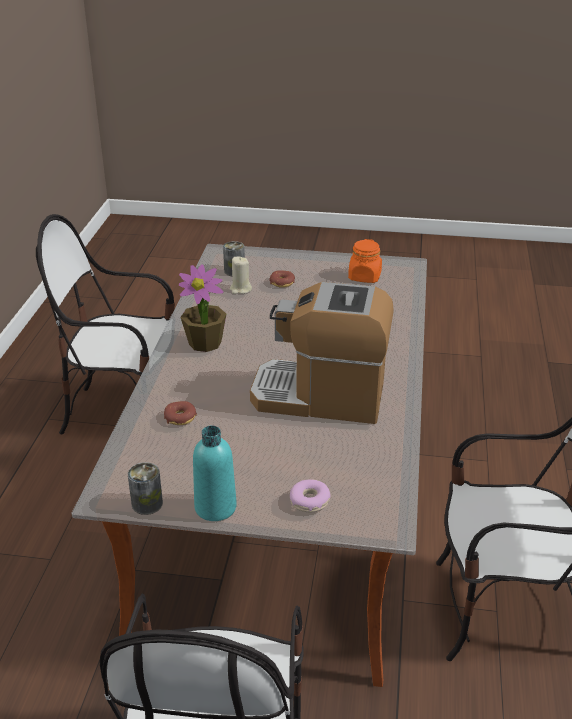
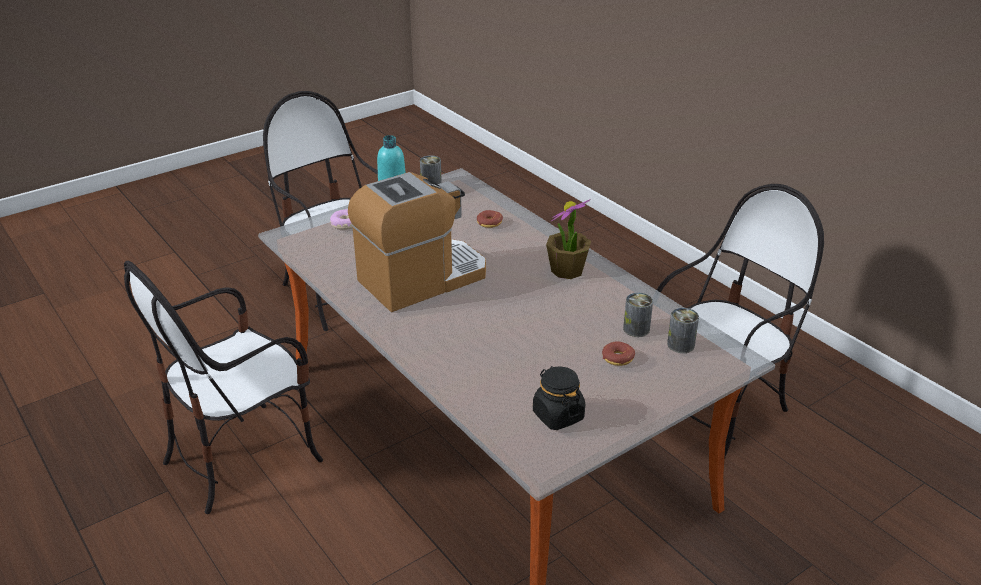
camera: 135 degrees right, 0 degrees up
beige candle [230,257,252,294] -> can [623,293,653,337]
orange jar [348,239,382,283] -> black jar [533,366,585,430]

